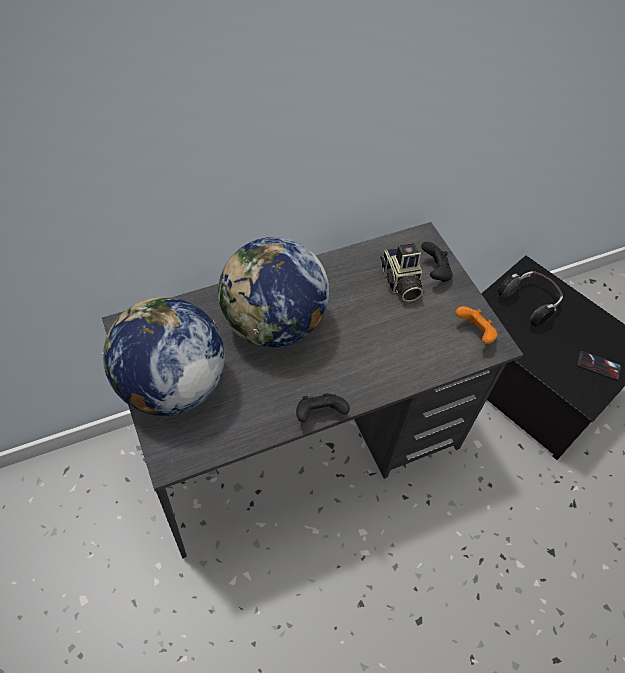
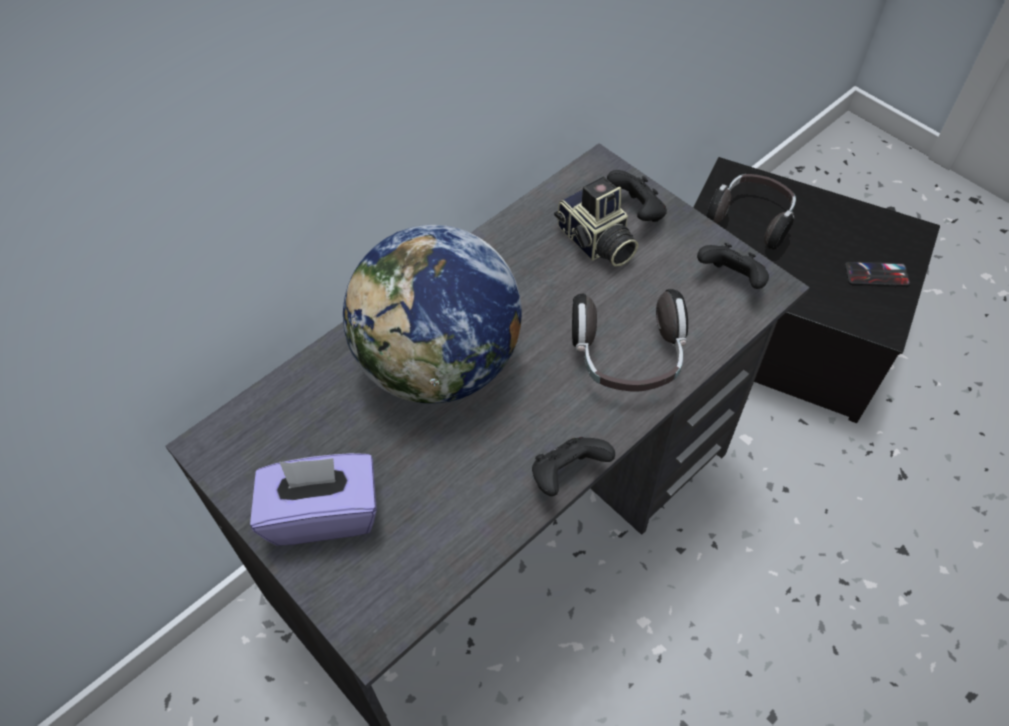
camera: 15 degrees left, 0 degrees up
globe [102,297,225,416] -> purple tissue box [250,453,377,546]
orange game controller [455,306,498,344] -> black game controller [697,243,769,289]
none -> headphones [572,289,688,392]

